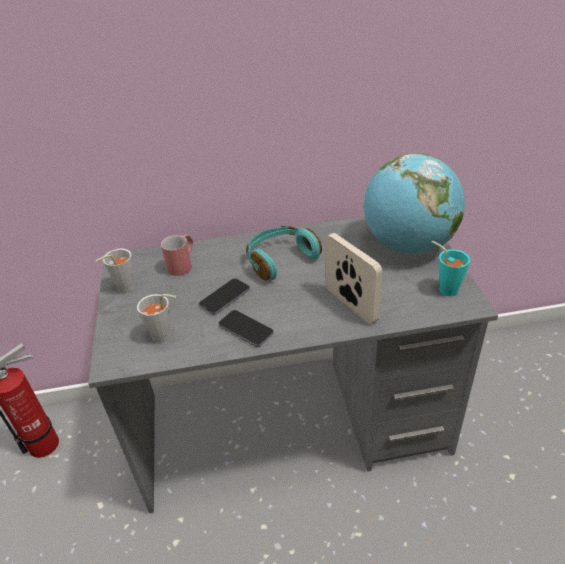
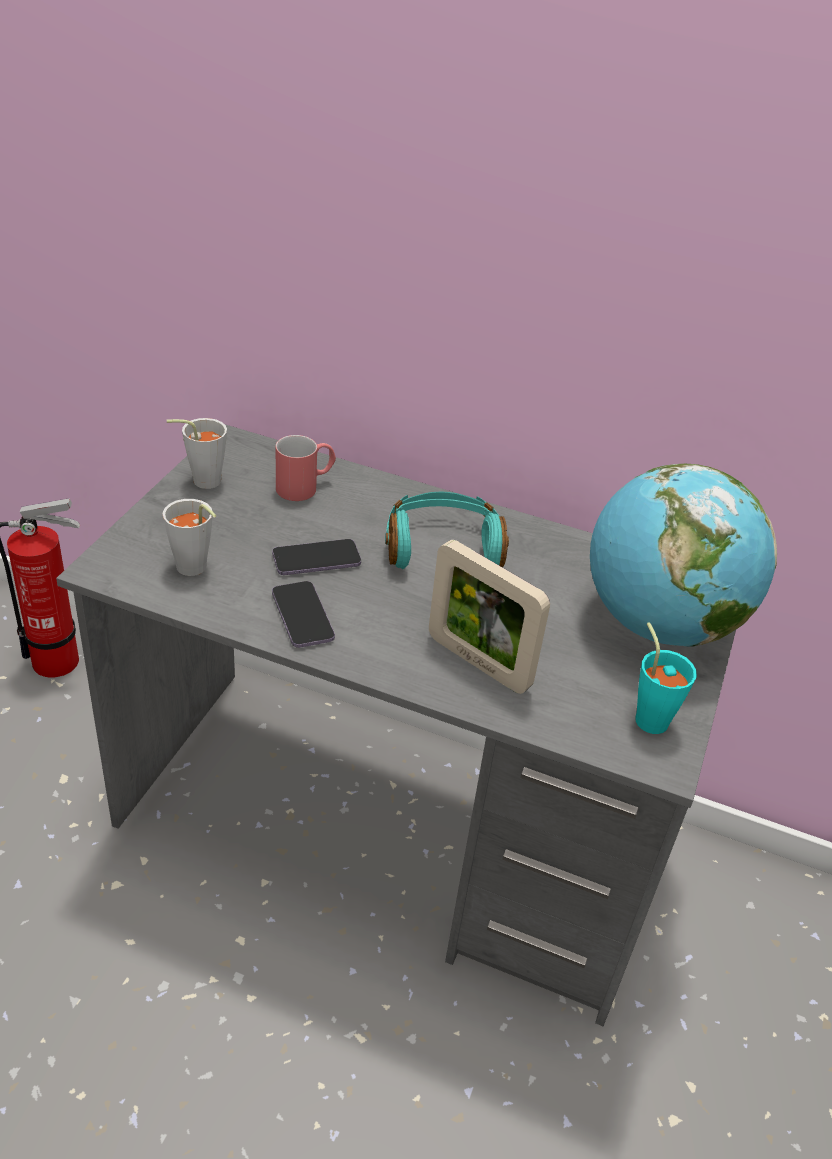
camera: 25 degrees right, 0 degrees up
picture frame [325,233,382,324] -> picture frame turned 135 degrees clockwise [429,540,550,694]

